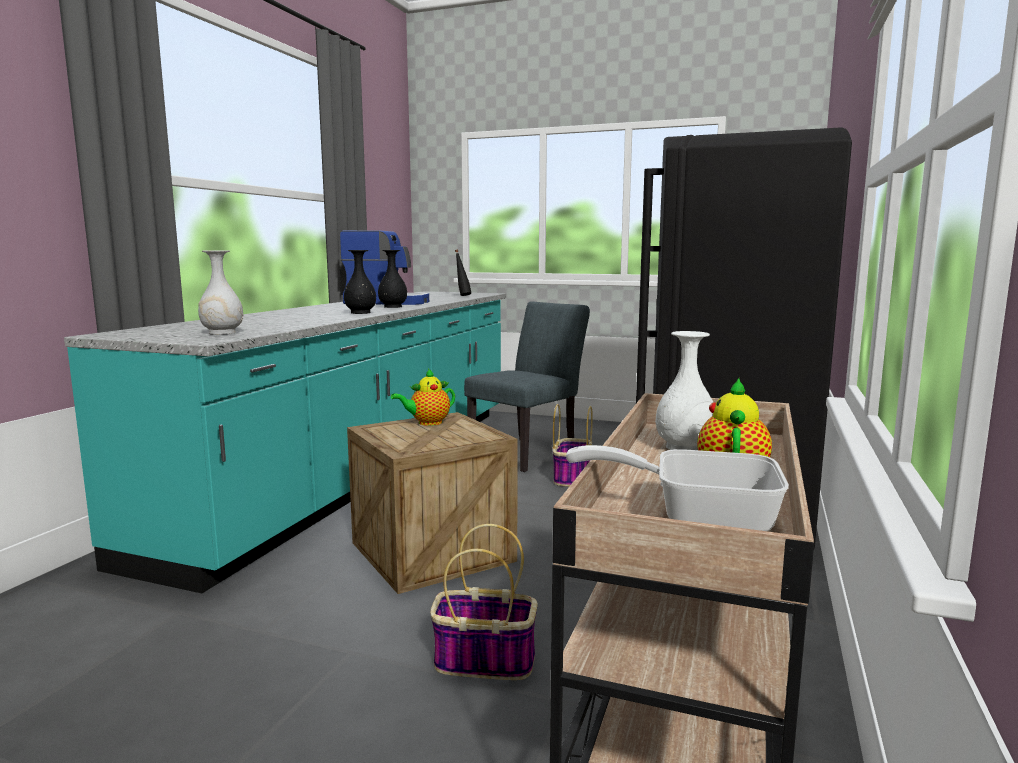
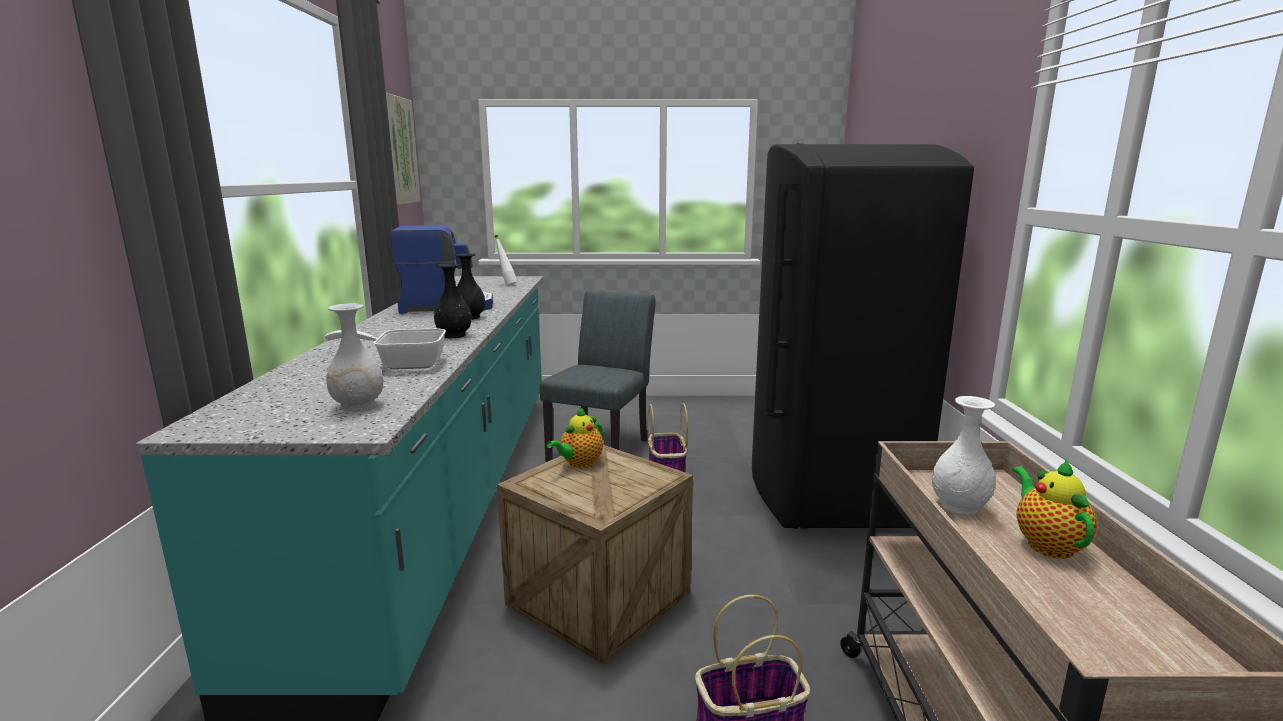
camera: 20 degrees left, 5 degrees up
black bottle [455,250,471,296] -> white bottle [494,235,517,285]
frying pan [566,445,789,531] -> frying pan moved to [325,329,446,370]
none -> picture [386,93,421,205]

